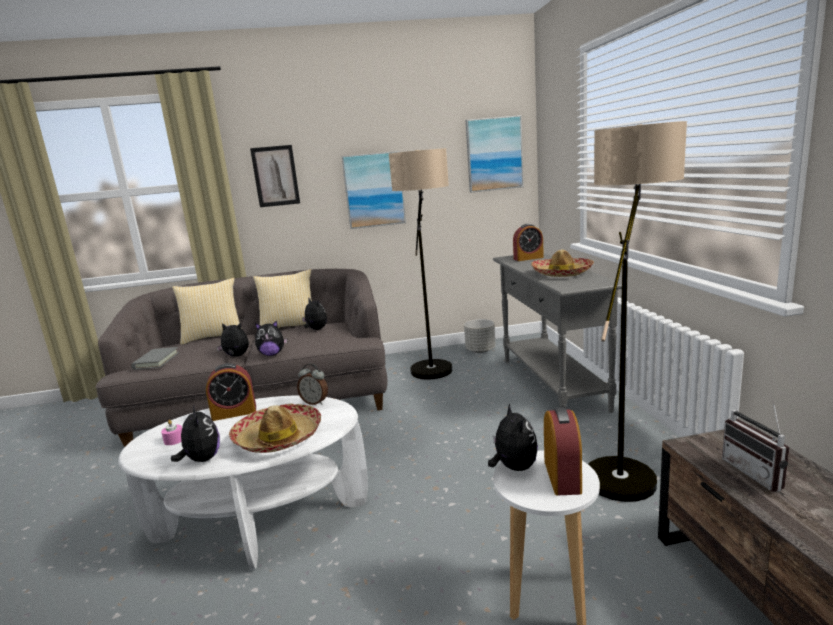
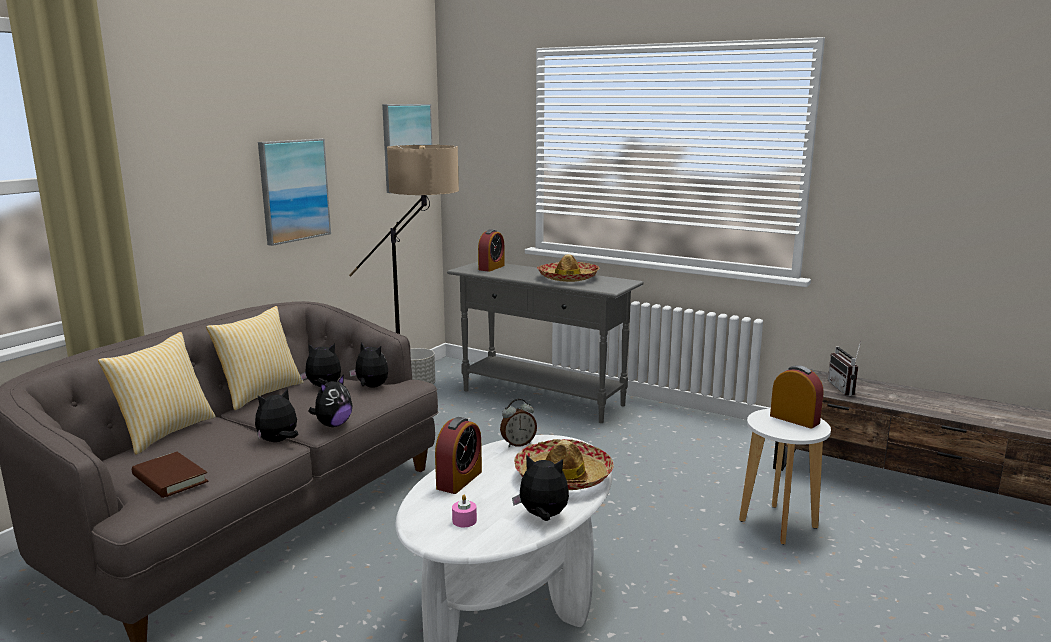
camera: 50 degrees left, 0 degrees up
grey book [131,347,179,370] -> brown book [132,452,208,498]
picture [250,145,300,207] -> none
plush toy [488,403,538,471] -> plush toy moved to [349,342,388,388]
floor lamp [588,121,687,502] -> none
radio [722,401,790,492] -> radio turned 60 degrees clockwise [828,341,861,396]

